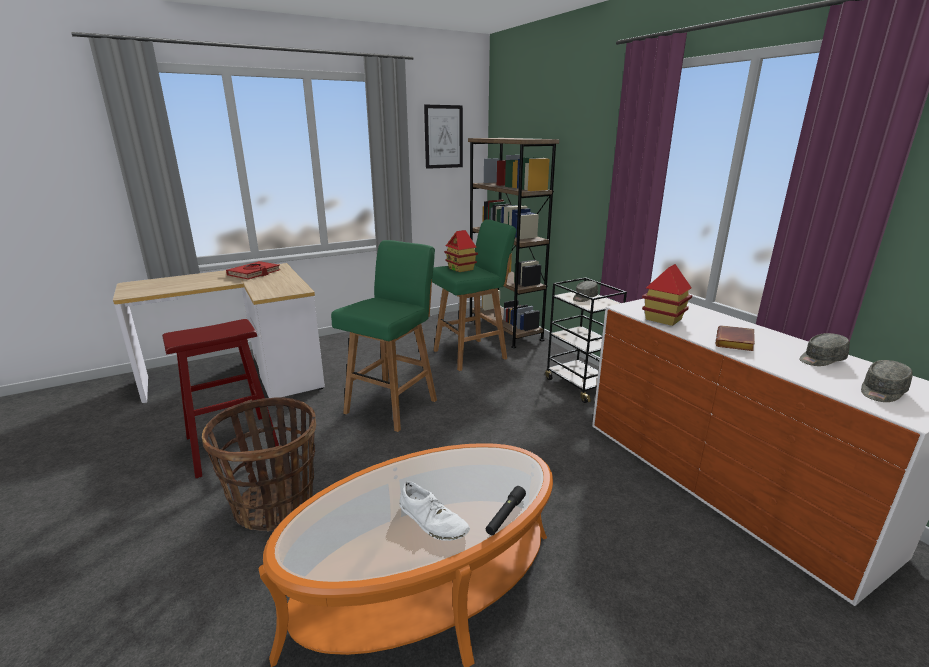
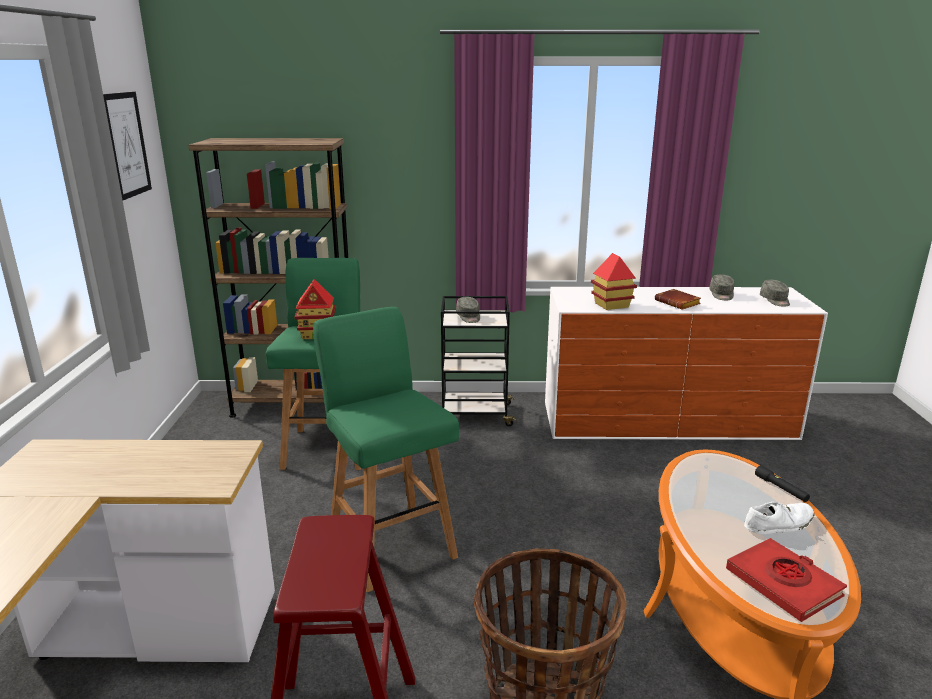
camera: 60 degrees left, 0 degrees up
red book [226,261,280,279] -> red book moved to [726,538,847,622]

